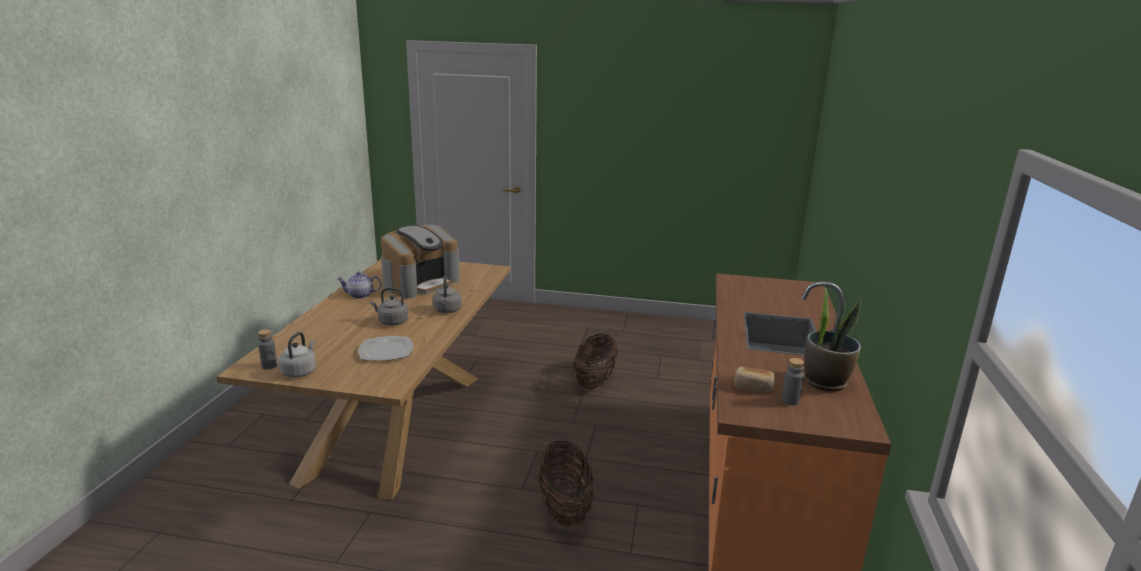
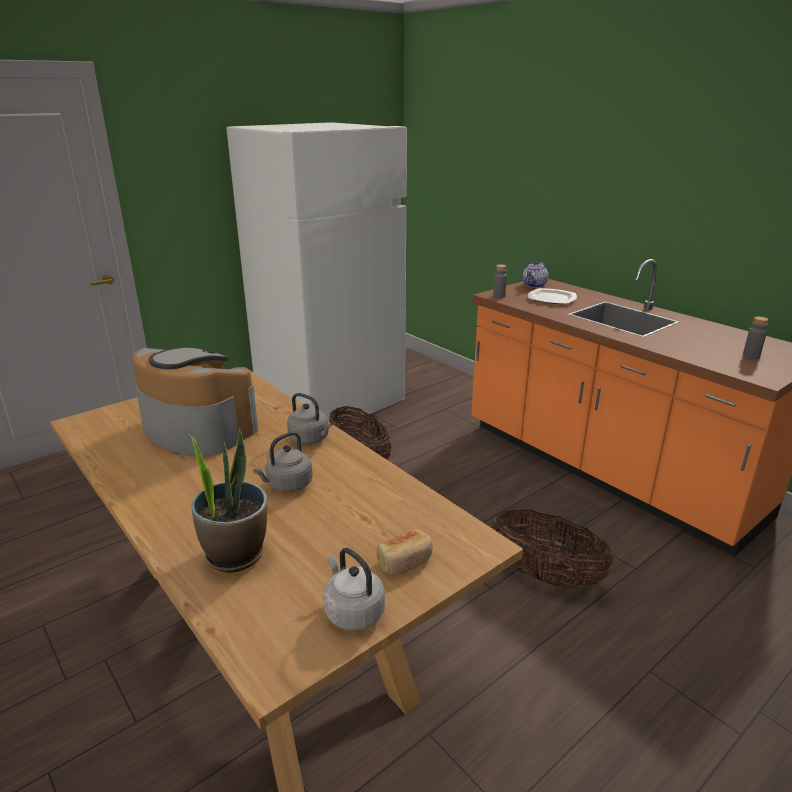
camera: 50 degrees left, 5 degrees up
grey bottle [258,329,277,369] -> grey bottle moved to [493,265,507,298]
teapot [337,272,381,299] -> teapot moved to [523,261,548,288]
plate [358,336,414,361] -> plate moved to [528,288,577,304]
coffee machine [381,224,460,298] -> coffee machine turned 45 degrees counterclockwise [132,347,258,456]
bread [734,367,775,393] -> bread moved to [377,529,433,575]
potted plant [804,287,861,391] -> potted plant moved to [187,428,267,573]
none -> white fridge [227,122,407,425]

